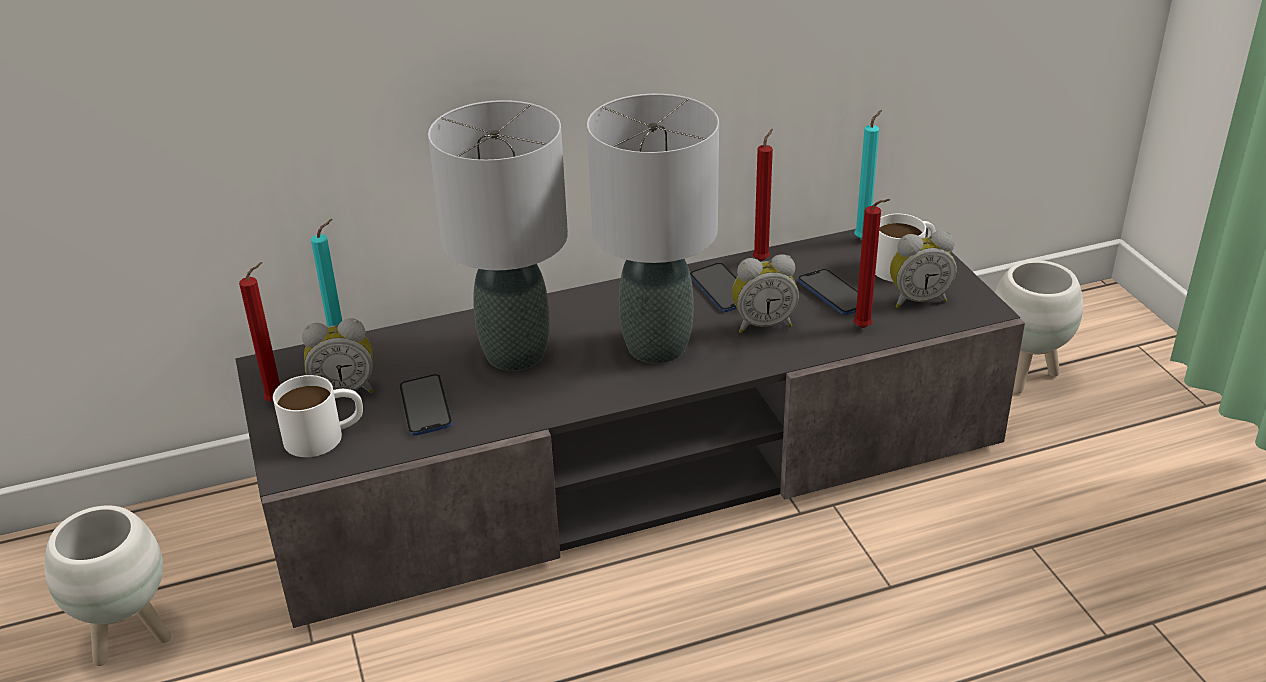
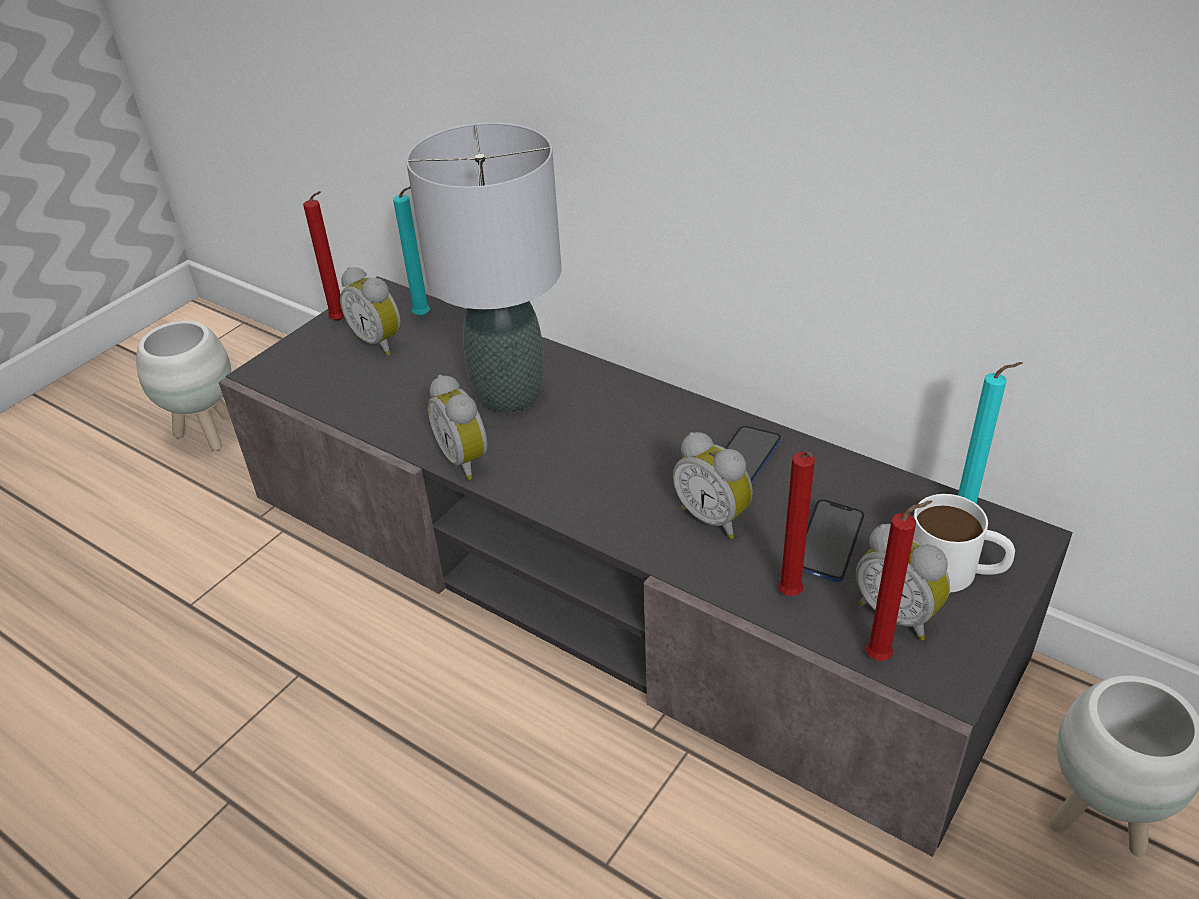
camera: 55 degrees right, 5 degrees up
white mug [273,375,363,457] -> none
phone [399,374,452,436] -> none
grey table lamp [587,94,719,364] -> none
red candle [753,129,773,261] -> red candle moved to [866,501,933,661]
none -> alarm clock [427,375,487,480]

